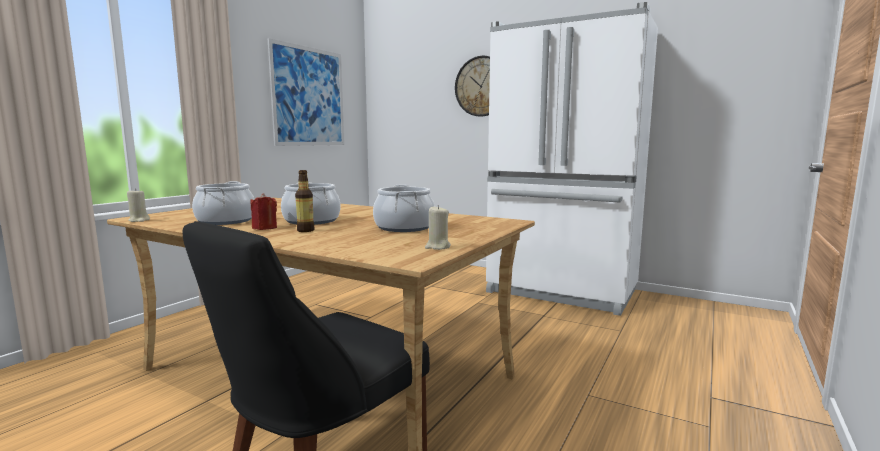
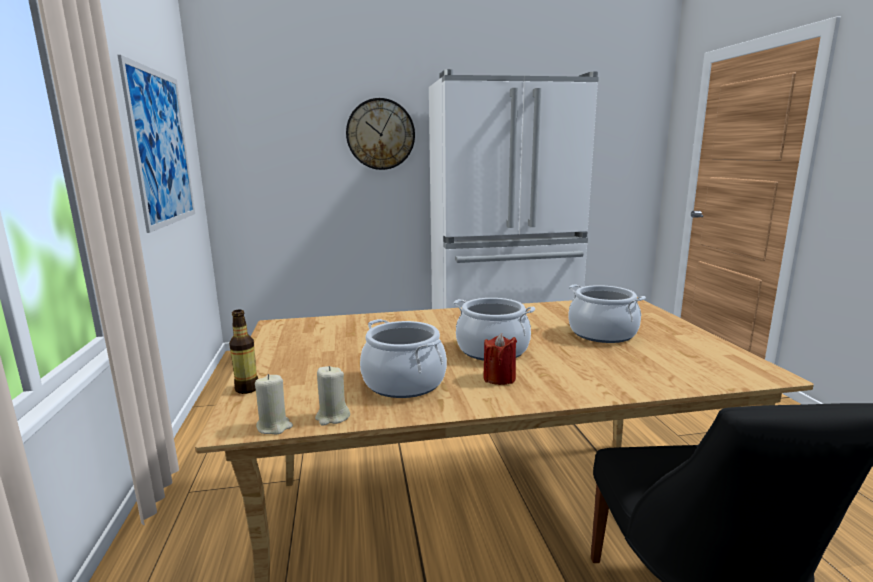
camera: 40 degrees left, 5 degrees up
bottle [295,170,315,232] -> bottle moved to [229,310,258,394]
beige candle [425,205,451,250] -> beige candle moved to [315,366,350,426]

